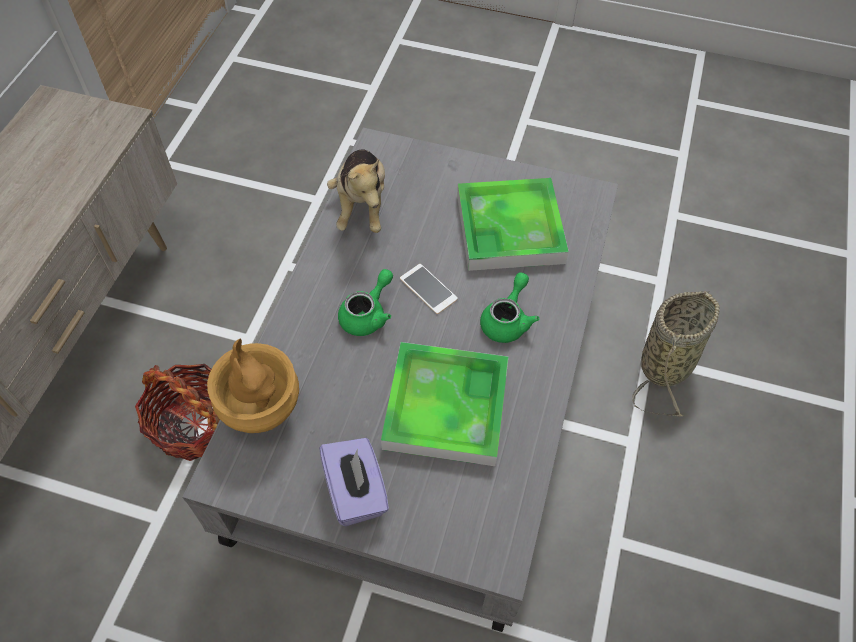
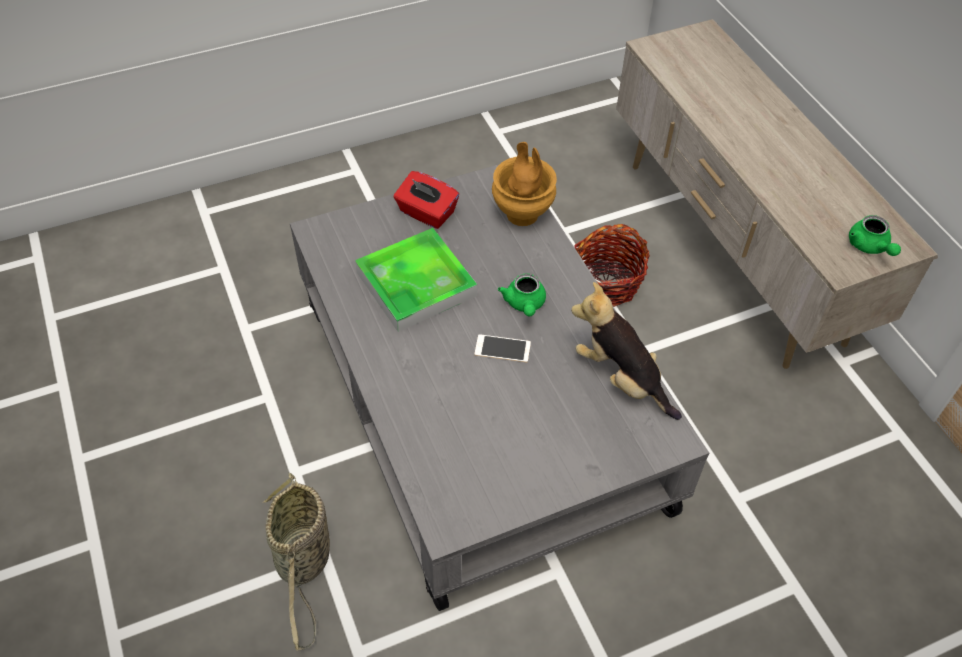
camera: 140 degrees right, 5 degrees down
purple tissue box [319,438,389,526] -> red tissue box [393,171,459,229]
tray [457,178,569,271] -> none
green teapot [480,272,540,343] -> green teapot moved to [849,215,901,256]

